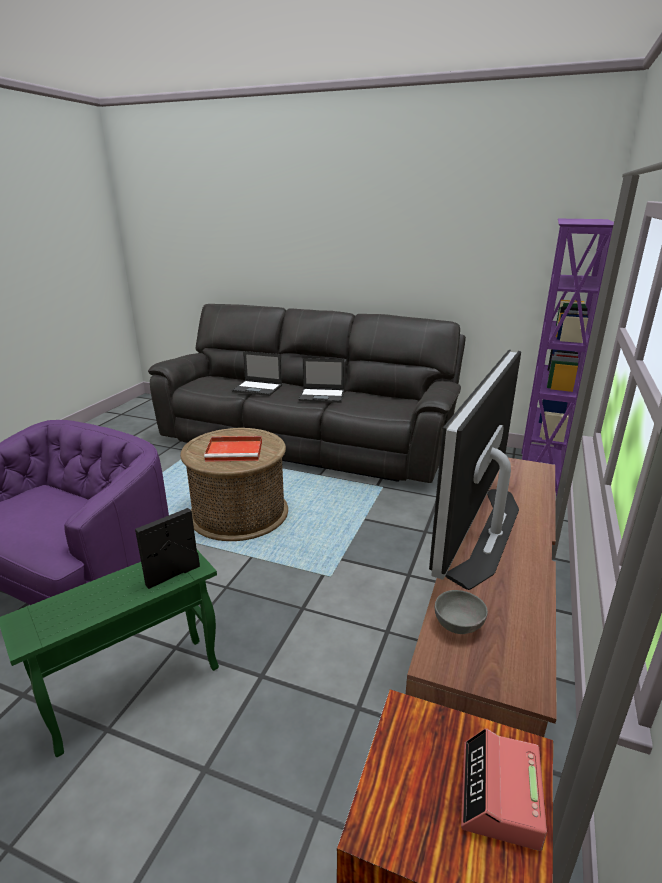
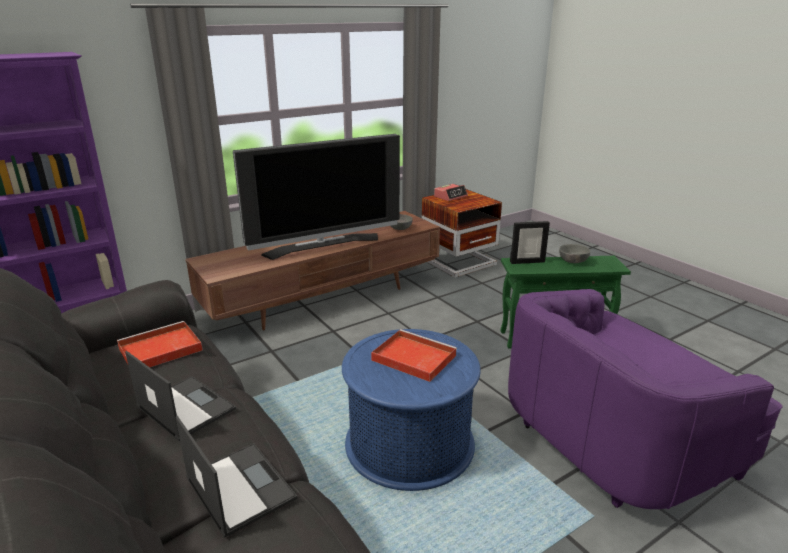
camera: 145 degrees left, 0 degrees up
brown coffee table [180,428,288,541] -> blue coffee table [342,329,481,491]
none -> red tray [117,321,203,367]
none -> grey bowl [559,244,590,263]

